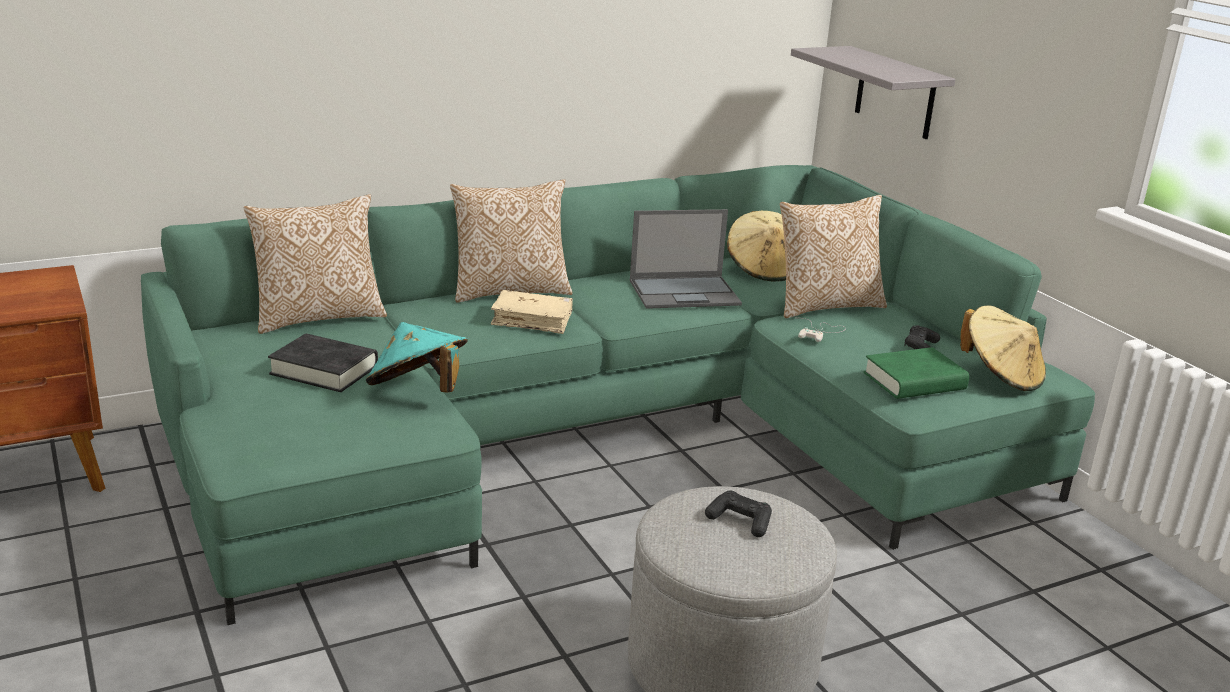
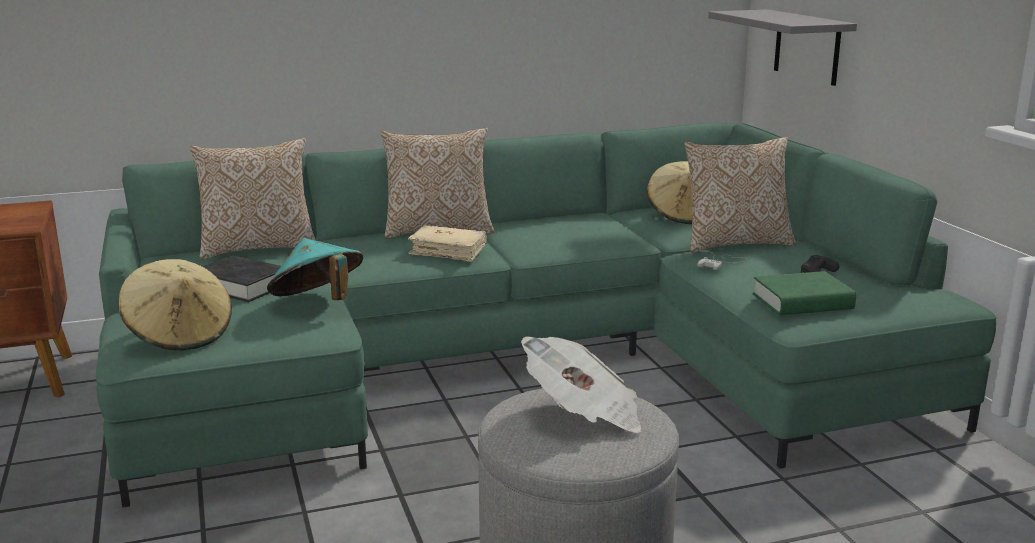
camera: 10 degrees right, 5 degrees down
laptop [630,209,742,309] -> none
black game controller [705,491,772,537] -> newspaper [521,336,641,433]
beige hat [960,305,1046,391] -> beige hat moved to [119,259,232,350]

